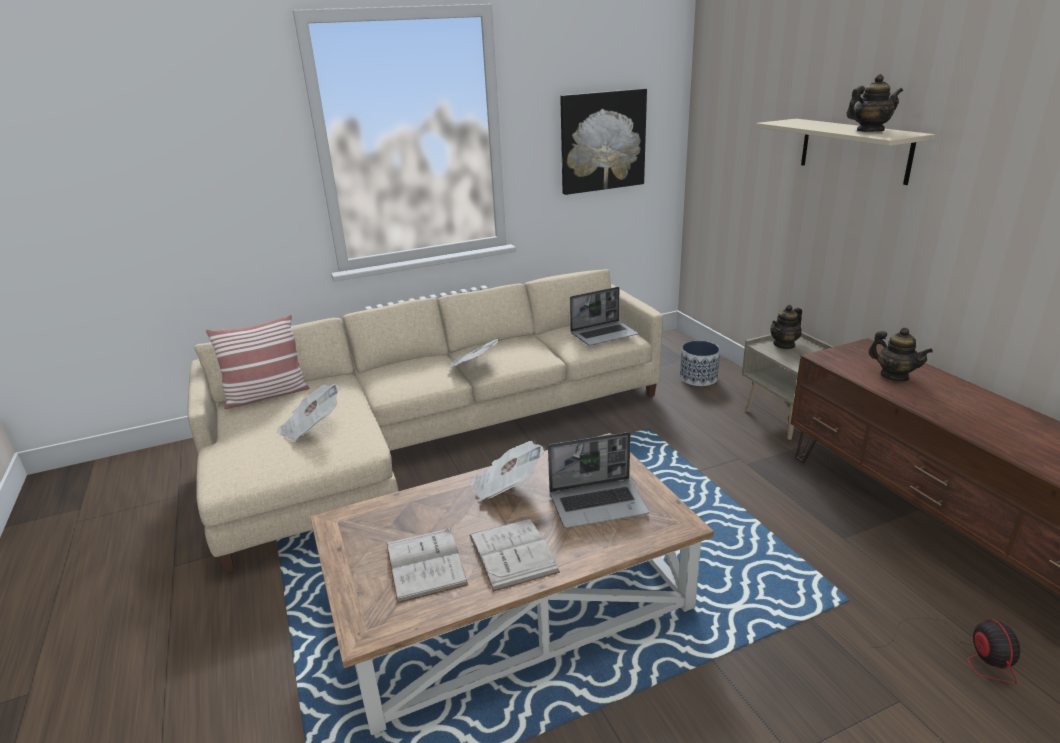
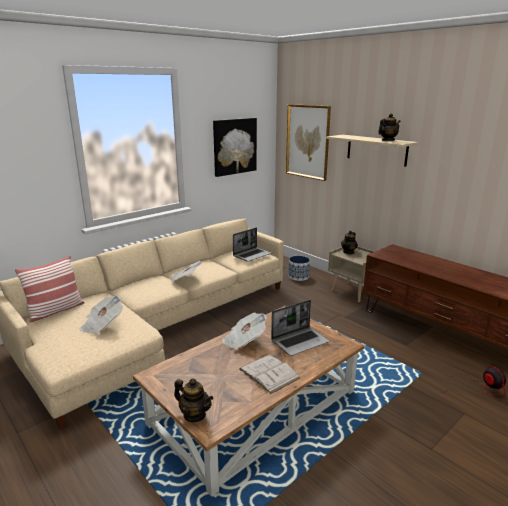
camera: 20 degrees left, 5 degrees down
white book [386,528,468,603] -> none
teapot [868,328,933,381] -> teapot moved to [174,378,213,422]
none -> picture [286,104,331,181]

